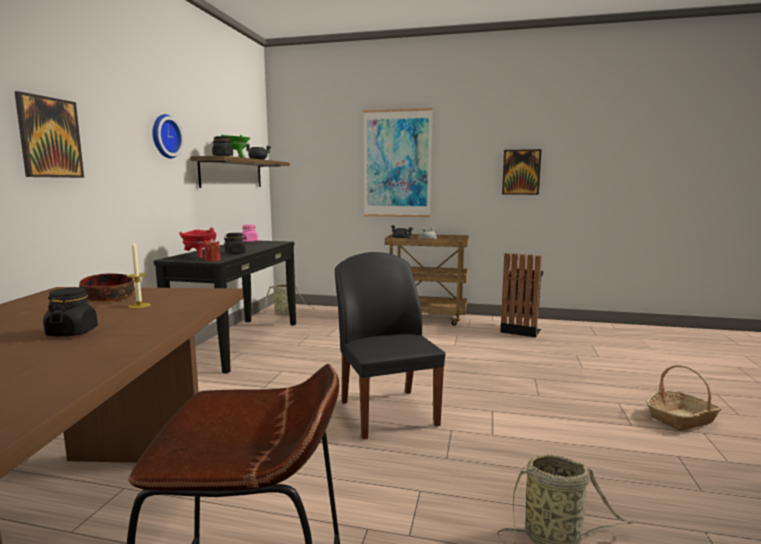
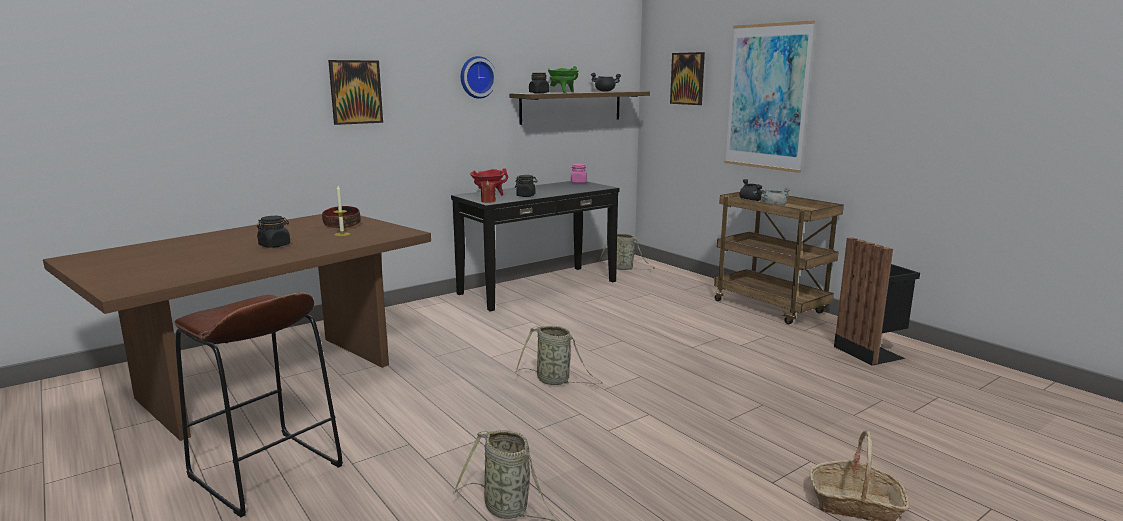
camera: 40 degrees right, 5 degrees up
black chair [335,252,445,440] -> basket [515,326,603,385]
picture [502,149,542,195] -> picture moved to [670,52,705,105]

